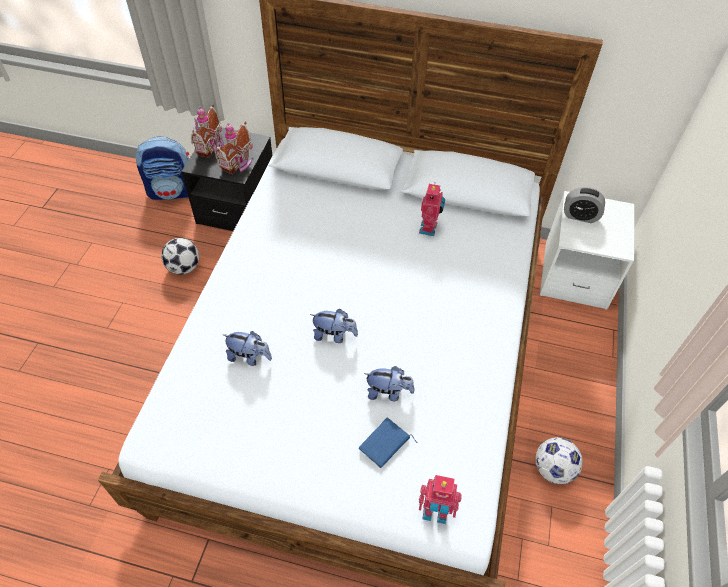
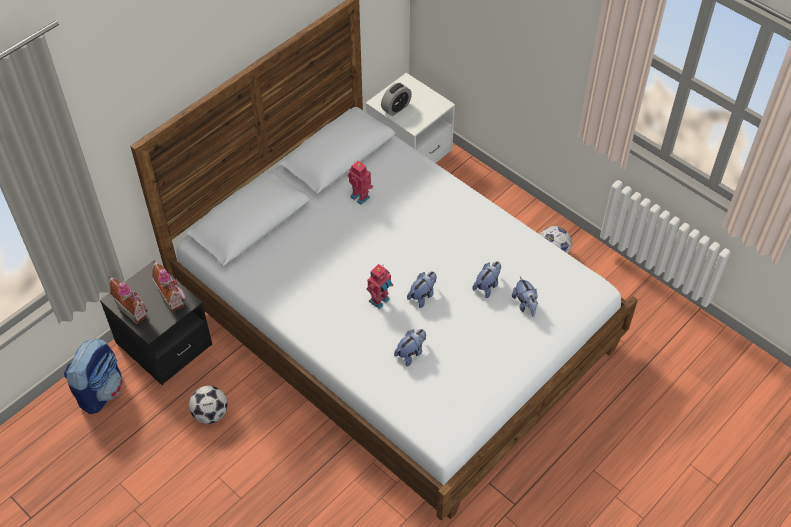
camera: 60 degrees left, 0 degrees up
blue book [359,417,417,468] -> plush toy [512,277,538,317]
toy robot [419,475,462,524] -> toy robot moved to [367,264,393,309]

